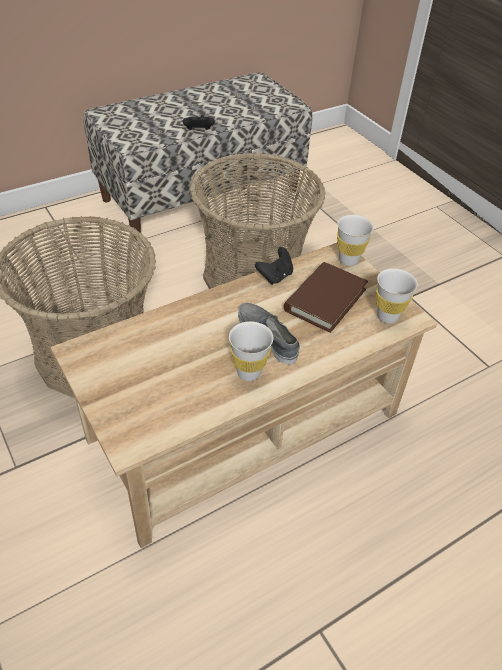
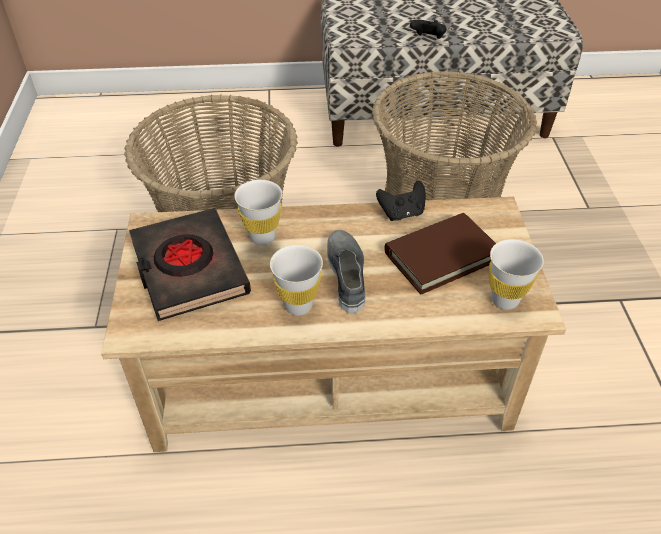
camera: 30 degrees right, 0 degrees up
white cup [337,215,374,266] -> white cup moved to [234,180,282,245]
none -> black book [129,208,251,321]

